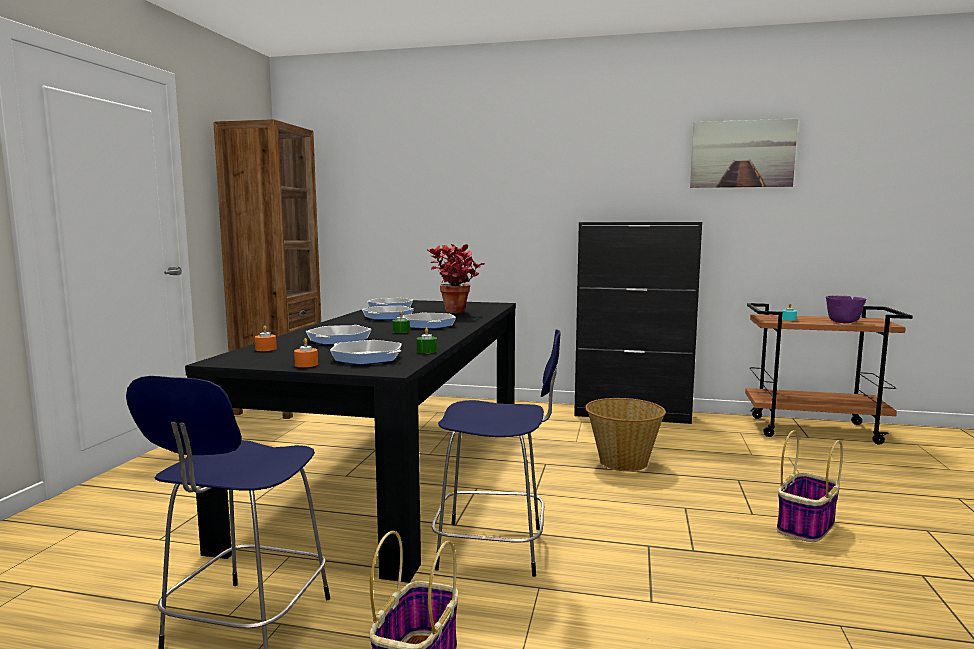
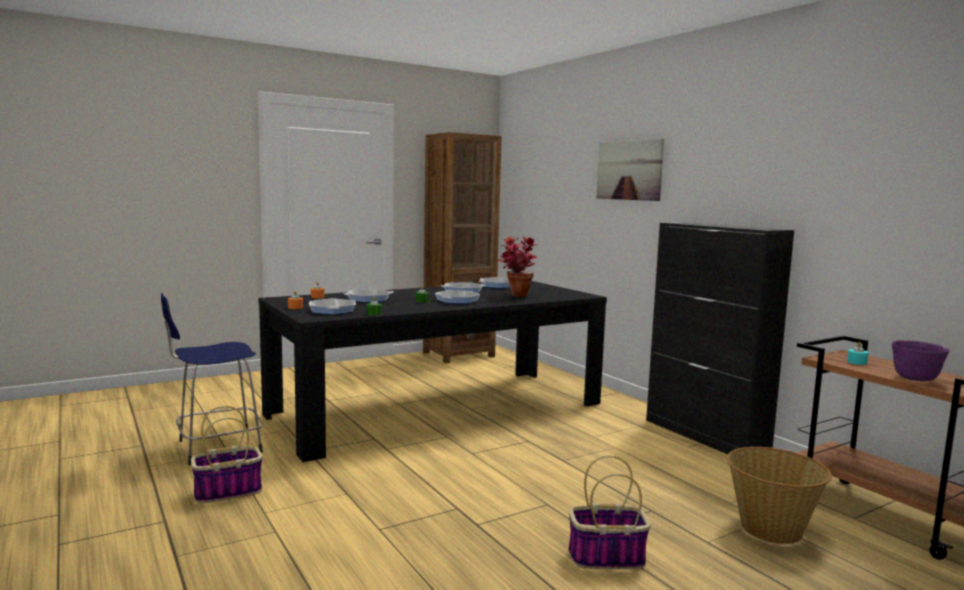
camera: 45 degrees right, 0 degrees up
blue stool [432,329,561,577] -> none
basket [585,398,666,471] -> basket moved to [727,447,832,544]
picture [690,119,798,188] -> picture moved to [596,139,664,201]

